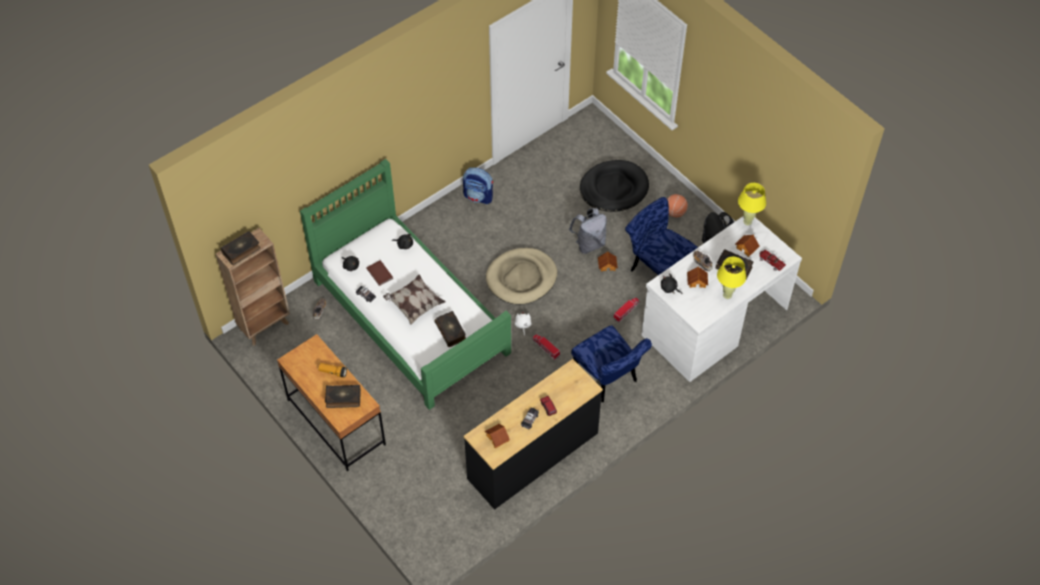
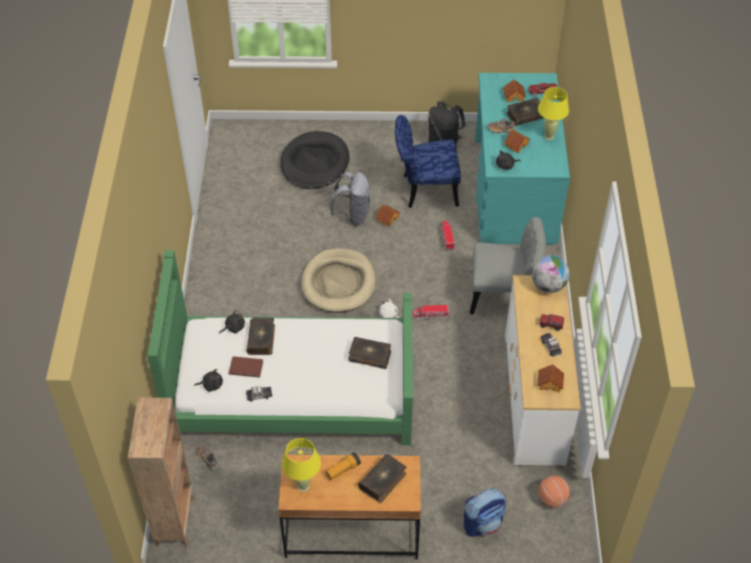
camera: 50 degrees left, 5 degrees down
book [220,231,261,265] -> book moved to [246,318,275,355]
pillow [383,275,446,325] -> none
backpack [463,168,493,204] -> backpack moved to [463,488,506,537]
black dresser [463,359,603,510] -> white dresser [505,275,581,466]
blue chair [571,325,652,402] -> grey chair [470,217,546,315]
white desk [642,216,802,382] -> turquoise desk [474,73,570,245]
basketball [667,194,688,217] -> basketball moved to [538,476,570,508]
yellow table lamp [738,183,766,226] -> yellow table lamp moved to [282,438,321,492]
none -> globe [532,256,570,293]

